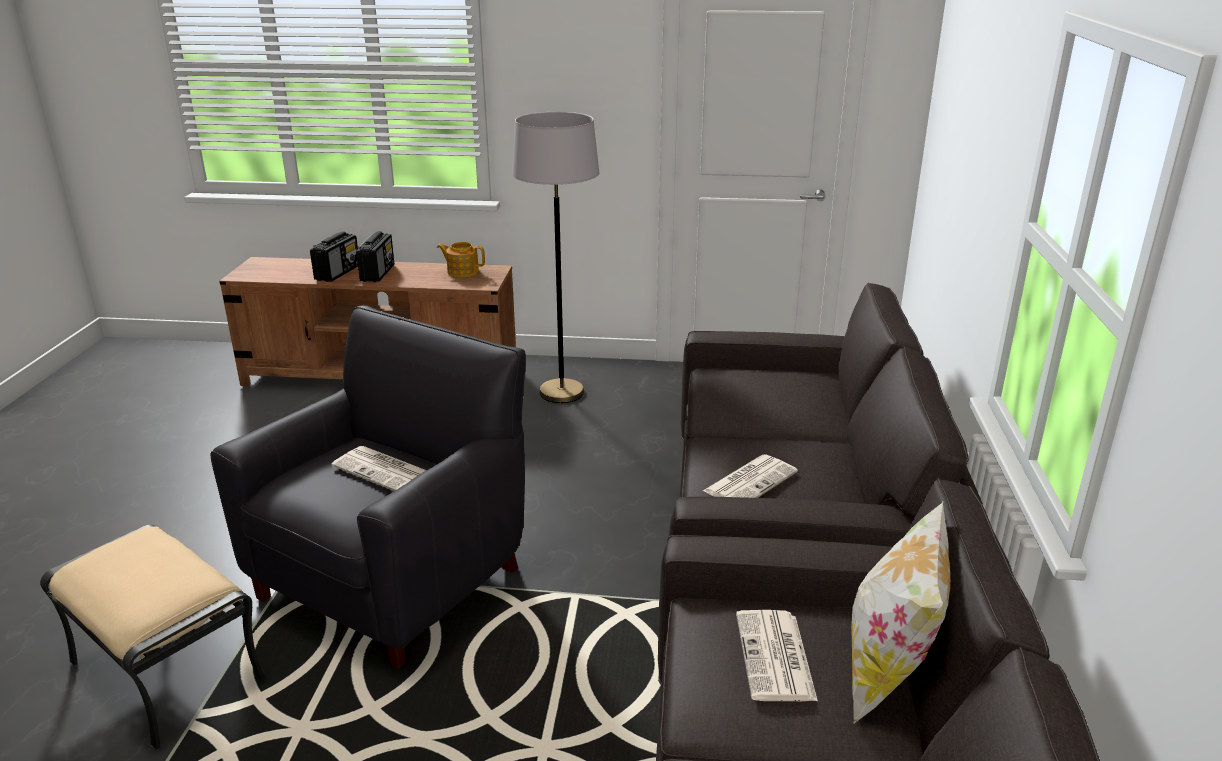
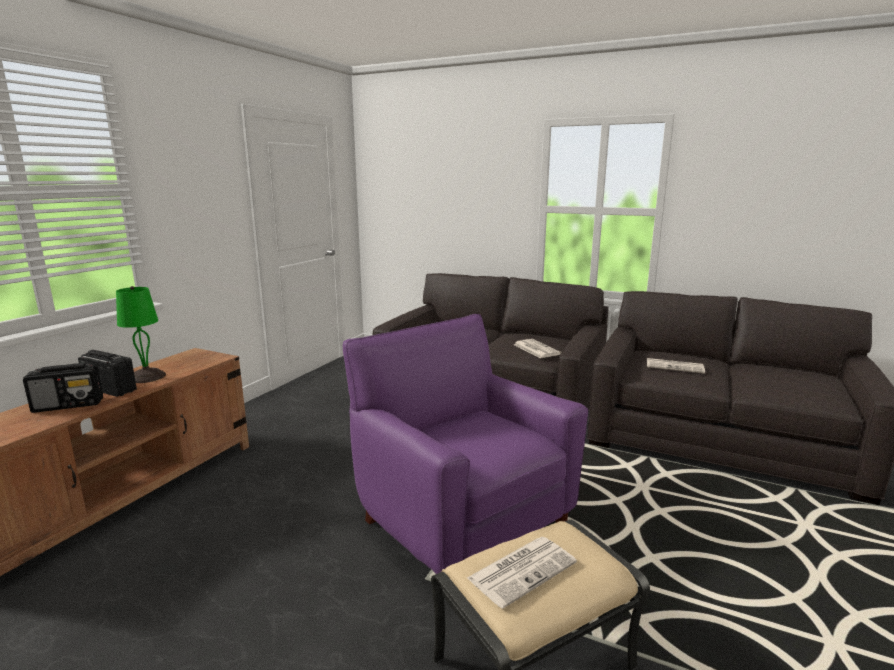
camera: 70 degrees left, 10 degrees down
black armchair [211,306,526,669] -> purple armchair [343,314,588,574]
radio [310,231,358,282] -> radio turned 120 degrees clockwise [23,363,103,413]
newspaper [332,446,426,491] -> newspaper moved to [467,537,577,609]
teapot [437,242,485,278] -> none
grey floor lamp [512,112,599,403] -> none
pillow [851,502,950,723] -> none
none -> green table lamp [116,286,166,383]

